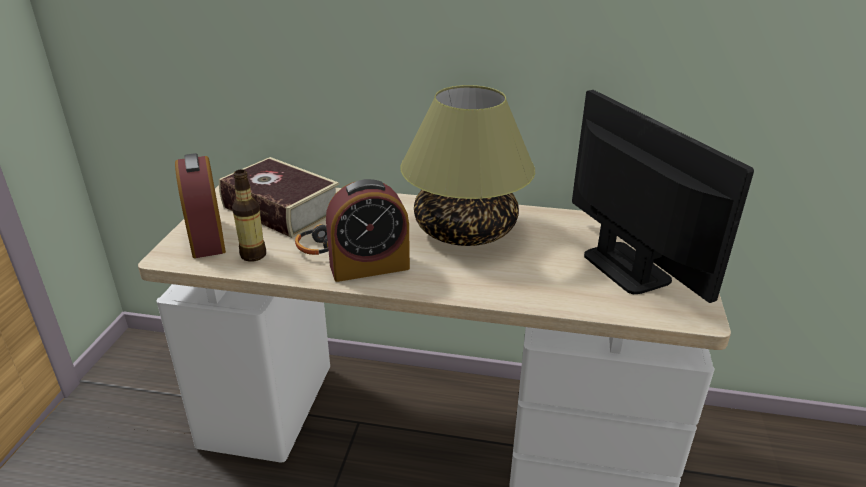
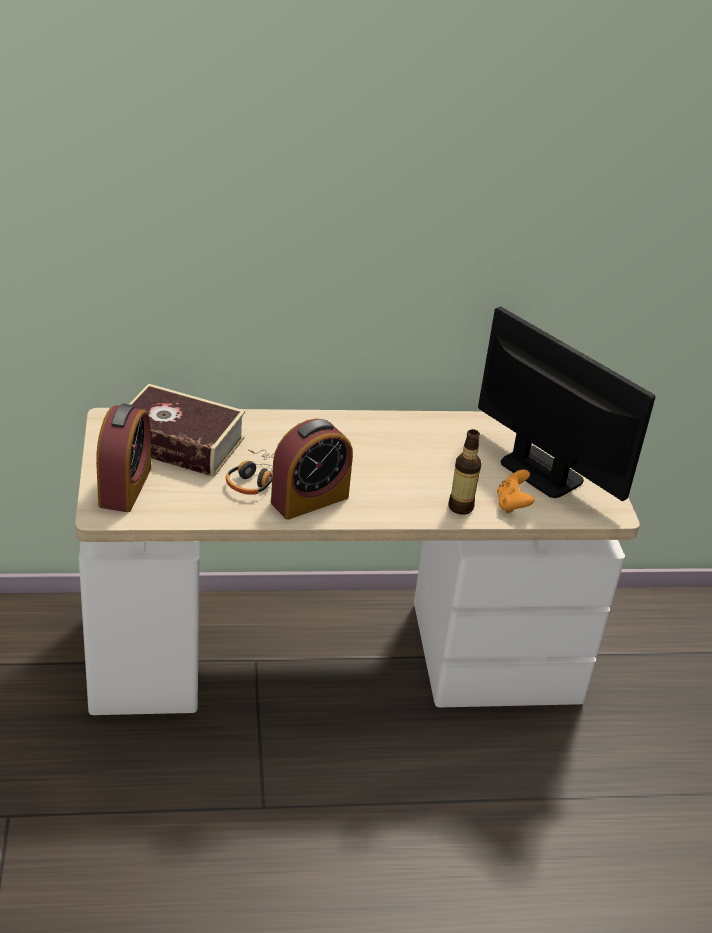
camera: 20 degrees left, 5 degrees up
alarm clock [175,153,226,258] -> alarm clock turned 135 degrees counterclockwise [96,404,151,512]
bottle [232,169,266,262] -> bottle moved to [448,429,482,515]
table lamp [400,85,535,246] -> none
none -> orange game controller [497,469,535,513]

